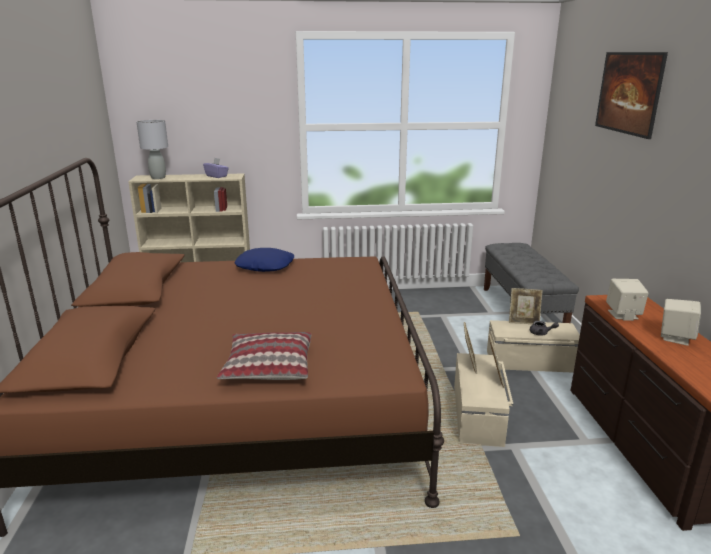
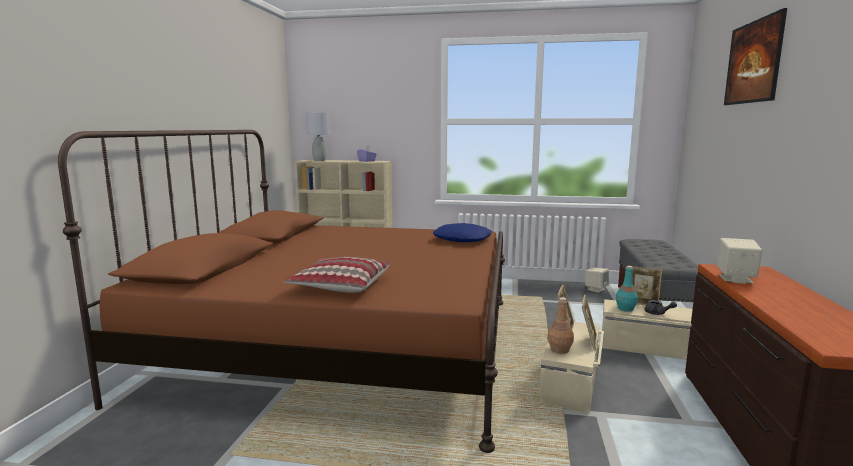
camera: 15 degrees right, 10 degrees down
blue pillow [234,248,294,272] -> blue pillow moved to [433,223,492,242]
beige speaker [661,299,701,346] -> beige speaker moved to [585,267,609,293]
none -> brown bottle [547,297,574,354]
none -> turquoise bottle [615,266,638,312]

